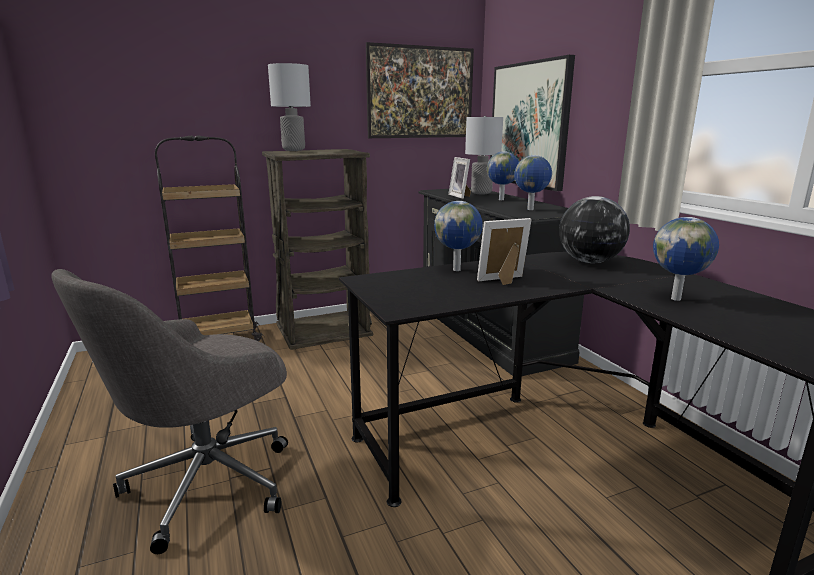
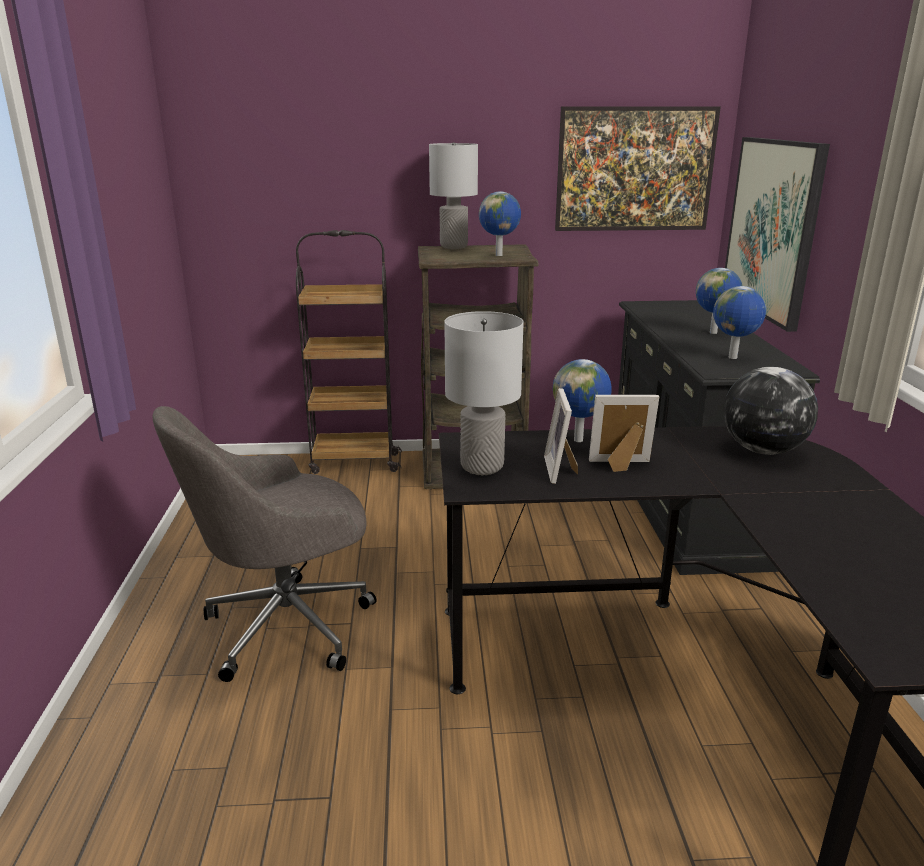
camera: 20 degrees right, 5 degrees up
picture frame [448,157,471,199] -> picture frame moved to [544,388,578,484]
grey table lamp [465,116,503,194] -> grey table lamp moved to [444,311,524,475]
globe [653,217,719,301] -> globe moved to [479,192,521,256]

